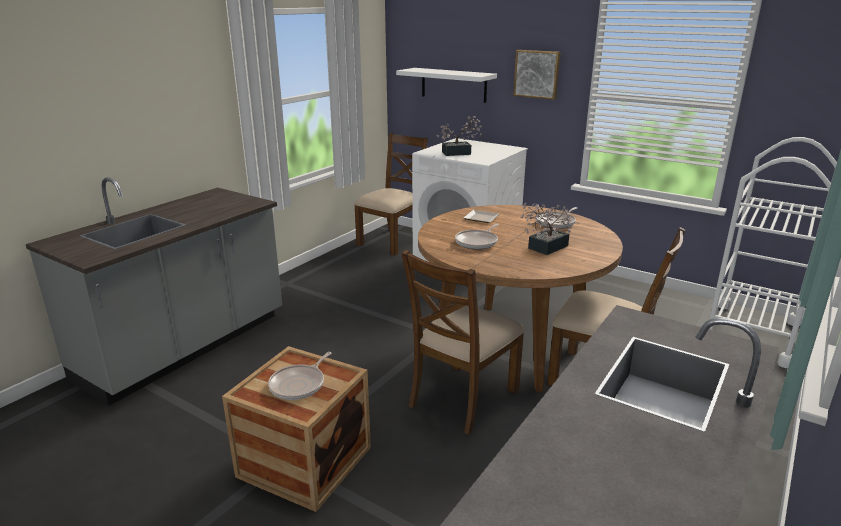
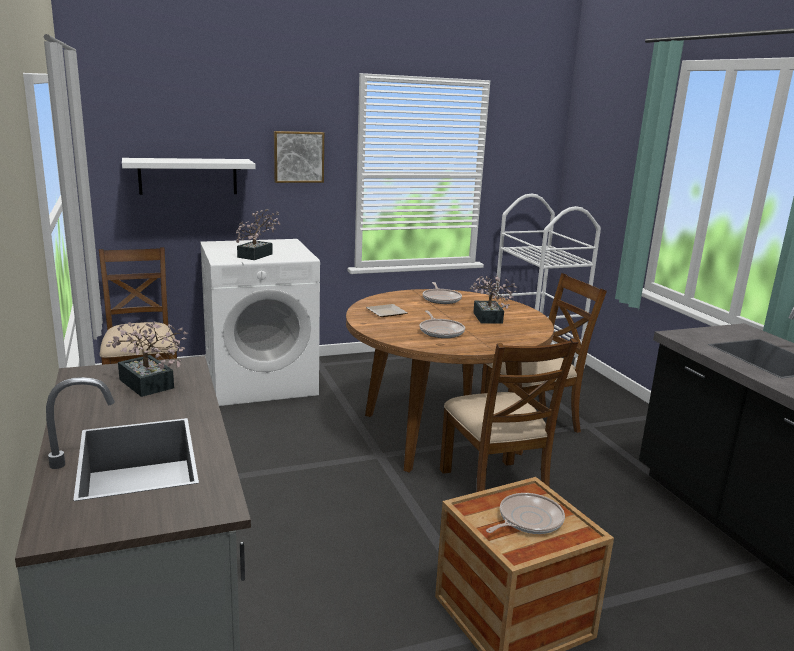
camera: 55 degrees left, 5 degrees down
frying pan [268,352,331,400] -> frying pan turned 105 degrees counterclockwise [486,493,565,534]
none -> potted plant [106,321,188,397]

